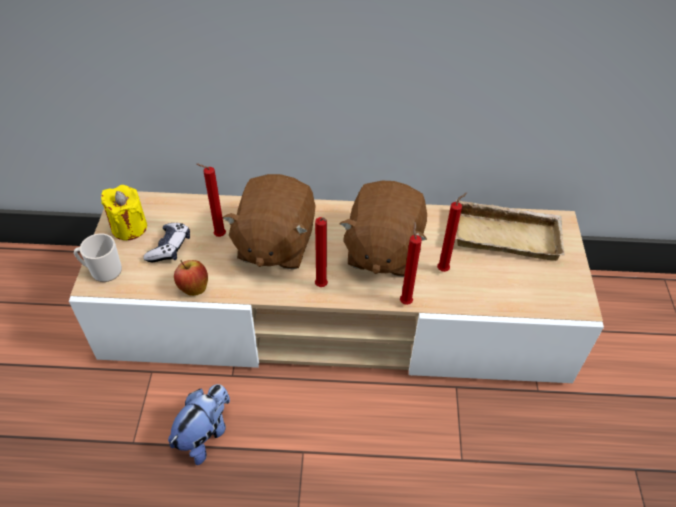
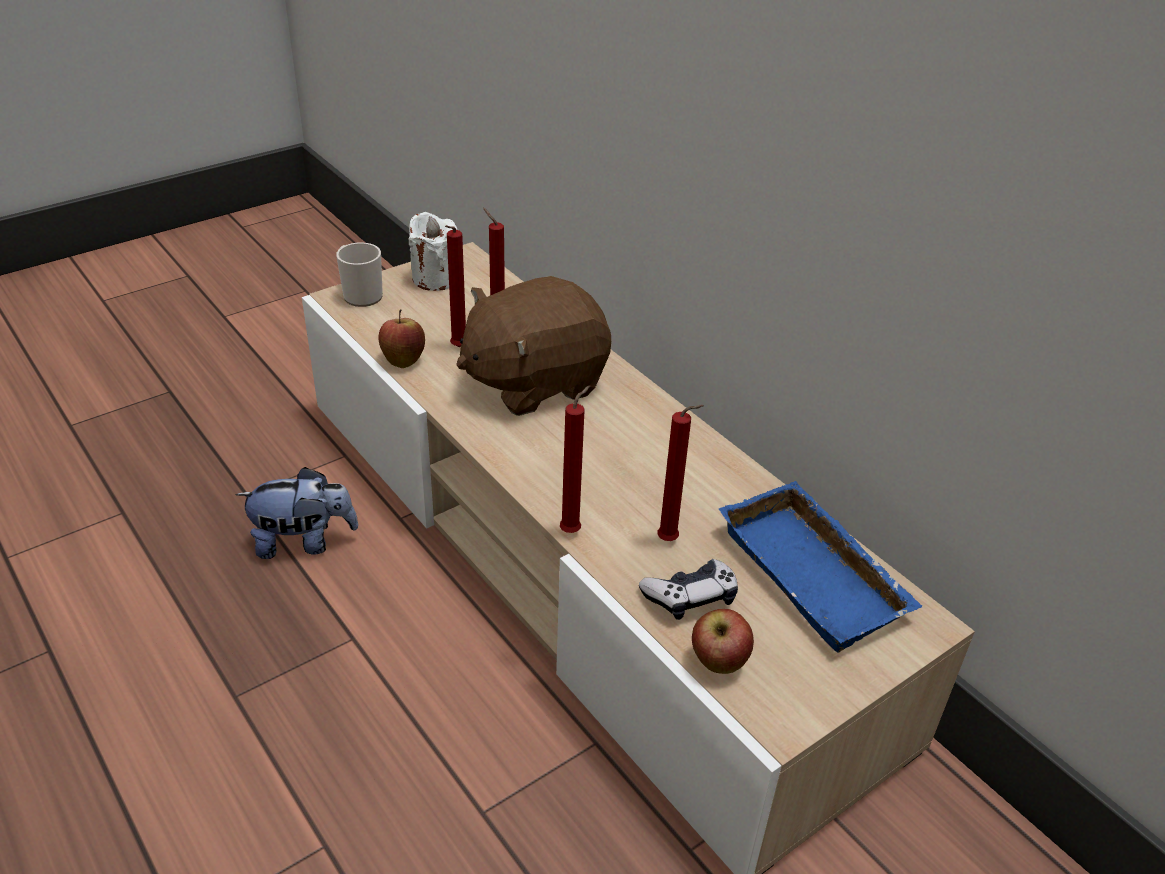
camera: 50 degrees right, 10 degrees down
yellow candle [101,185,147,240] -> white candle [409,212,458,291]
game controller [143,223,190,262] -> game controller moved to [639,559,738,620]
red candle [315,217,328,287] -> red candle moved to [445,225,466,347]
brown plush toy [340,181,427,277] -> none
beige tray [455,200,564,261] -> blue tray [718,481,922,653]
none -> apple [692,609,754,674]

